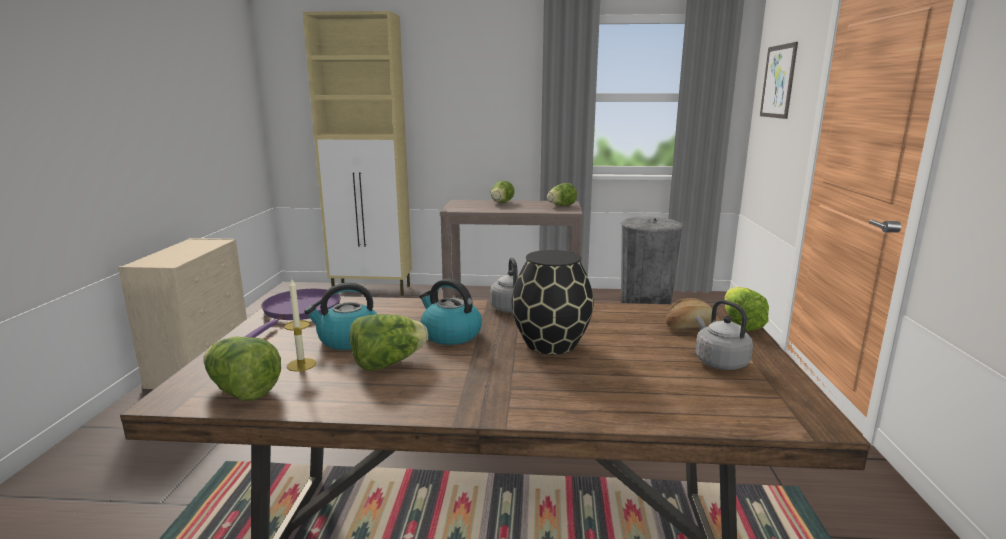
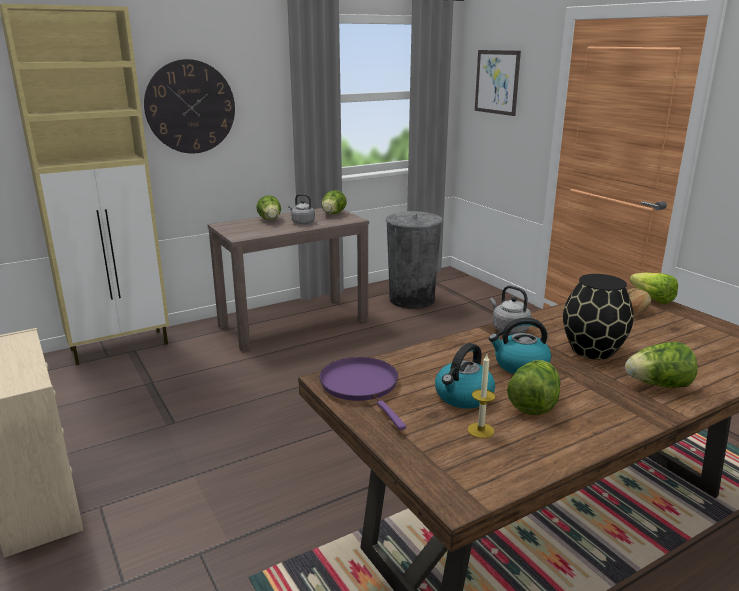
camera: 35 degrees left, 5 degrees up
lettuce [203,337,281,401] -> lettuce moved to [625,342,698,388]
grey kettle [696,300,753,370] -> grey kettle moved to [288,194,315,224]
none -> wall clock [144,59,235,154]

